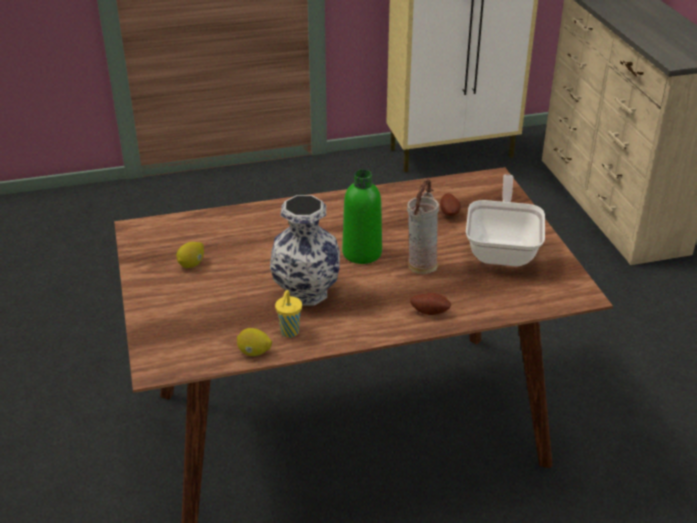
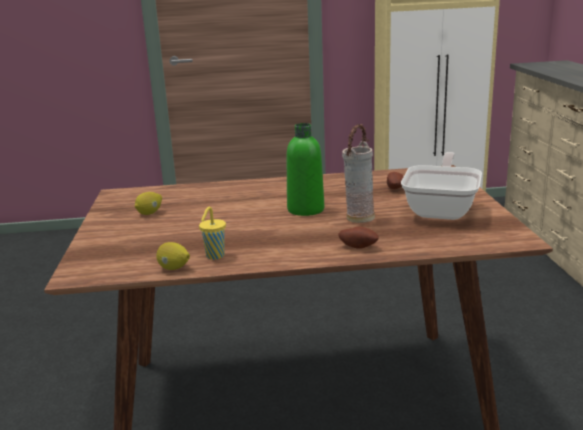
camera: 10 degrees right, 15 degrees down
vase [270,195,340,306] -> none

